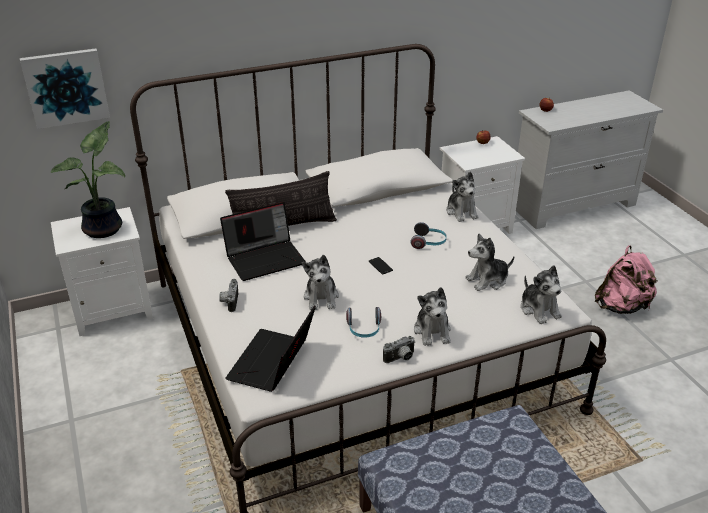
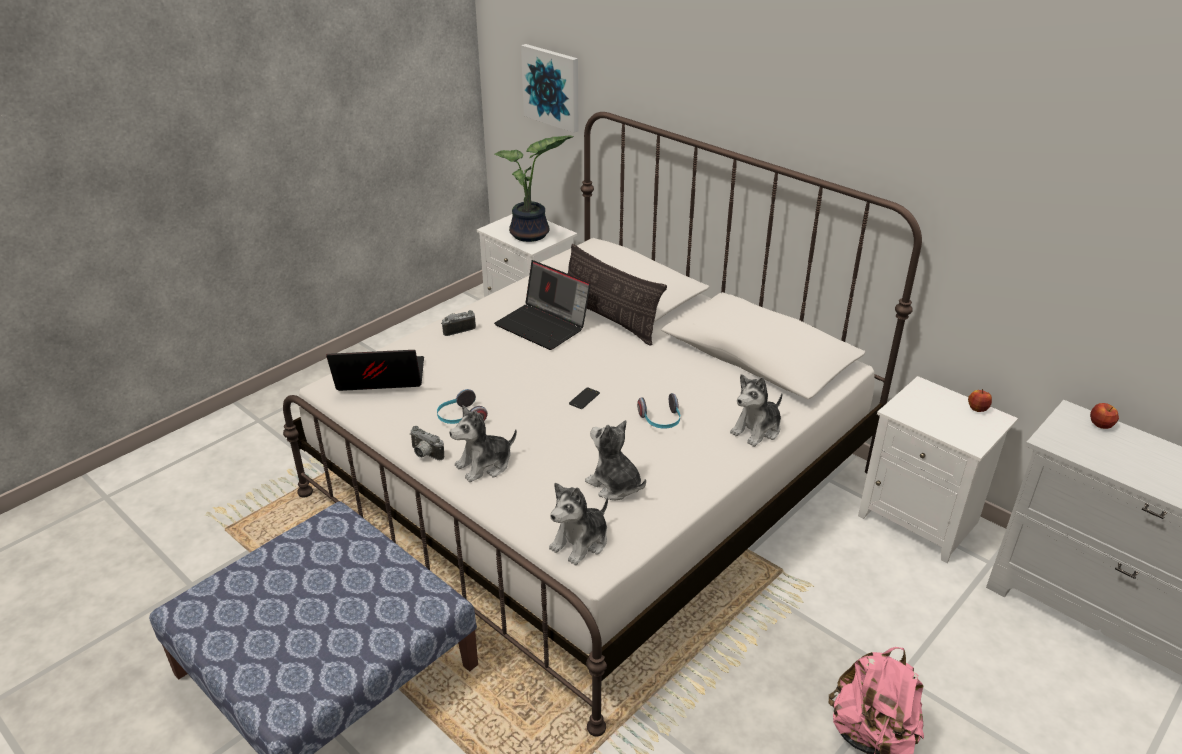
camera: 65 degrees right, 0 degrees up
plush toy [302,255,339,310] -> none

